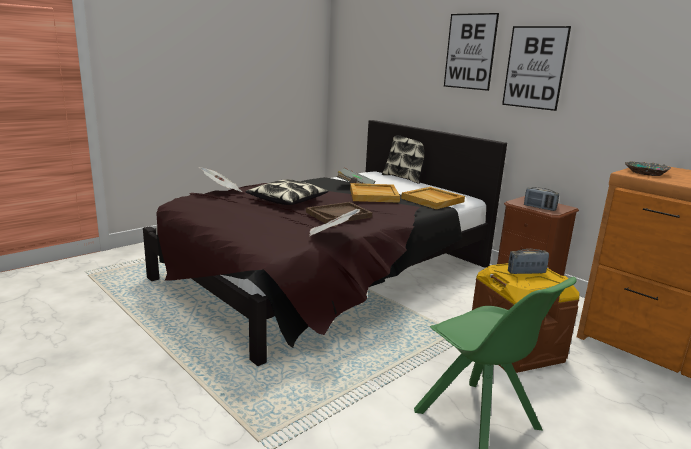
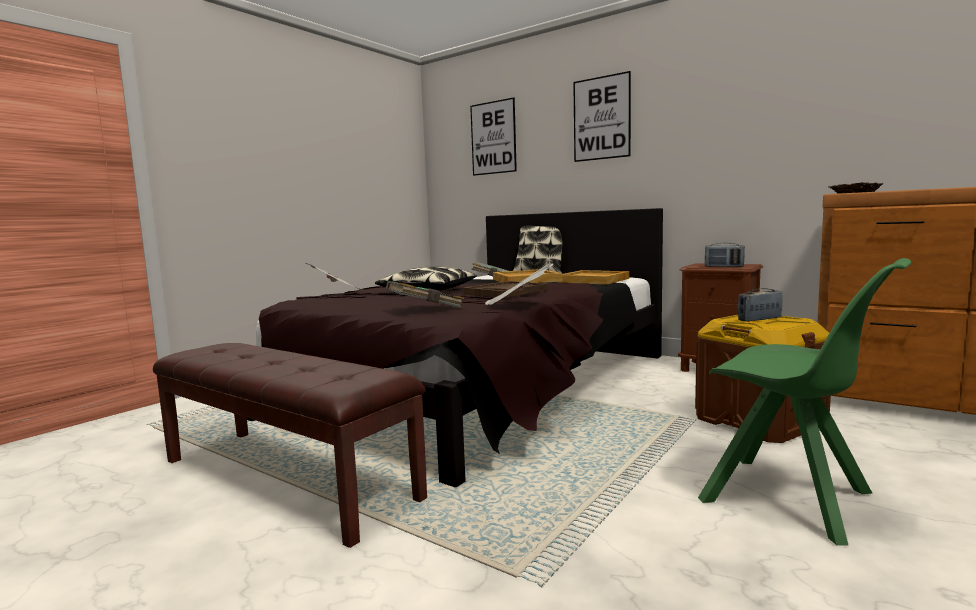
camera: 10 degrees left, 10 degrees down
picture [502,26,571,111] -> picture moved to [470,97,517,176]
none -> brown bench [153,343,427,548]
none -> grey book [386,281,464,308]

